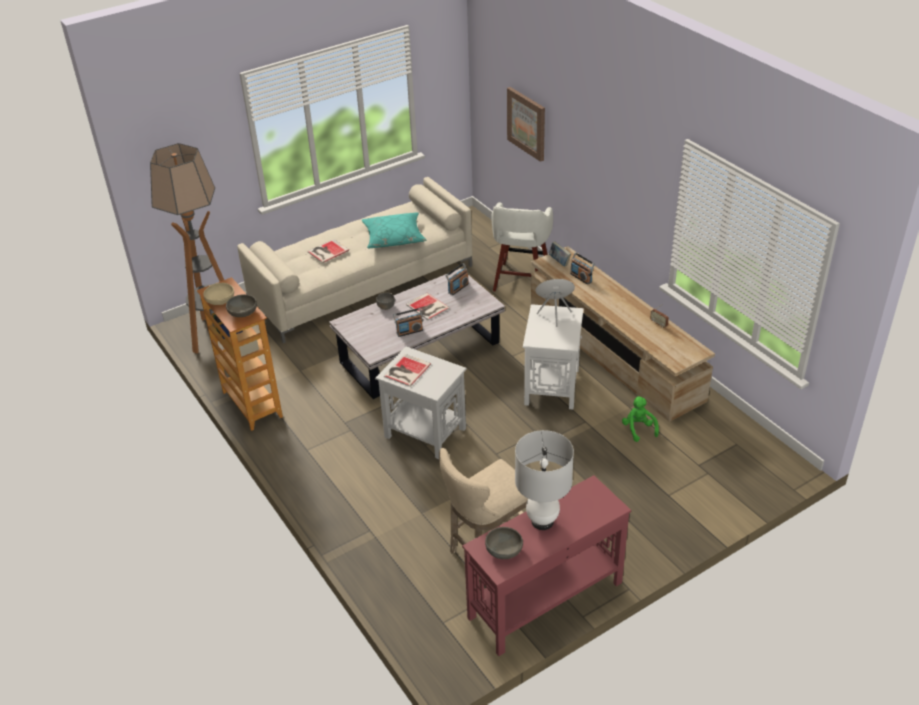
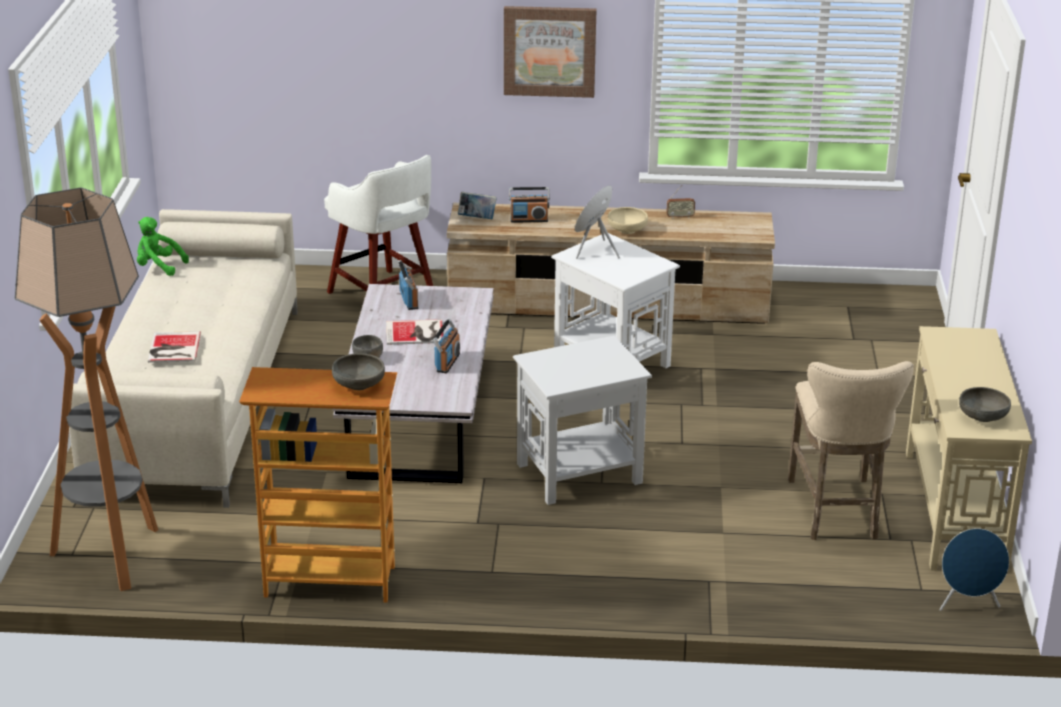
camera: 55 degrees left, 10 degrees down
beige bowl [203,283,234,305] -> beige bowl moved to [608,207,648,234]
turquoise pillow [362,212,426,248] -> none
book [384,354,431,387] -> none
red console table [462,475,631,656] -> beige console table [906,326,1032,573]
picture [507,87,545,162] -> picture moved to [504,6,597,98]
white table lamp [515,430,574,530] -> none
green plush toy [622,396,659,442] -> green plush toy moved to [137,217,189,276]
none -> blue speaker [939,528,1009,611]

